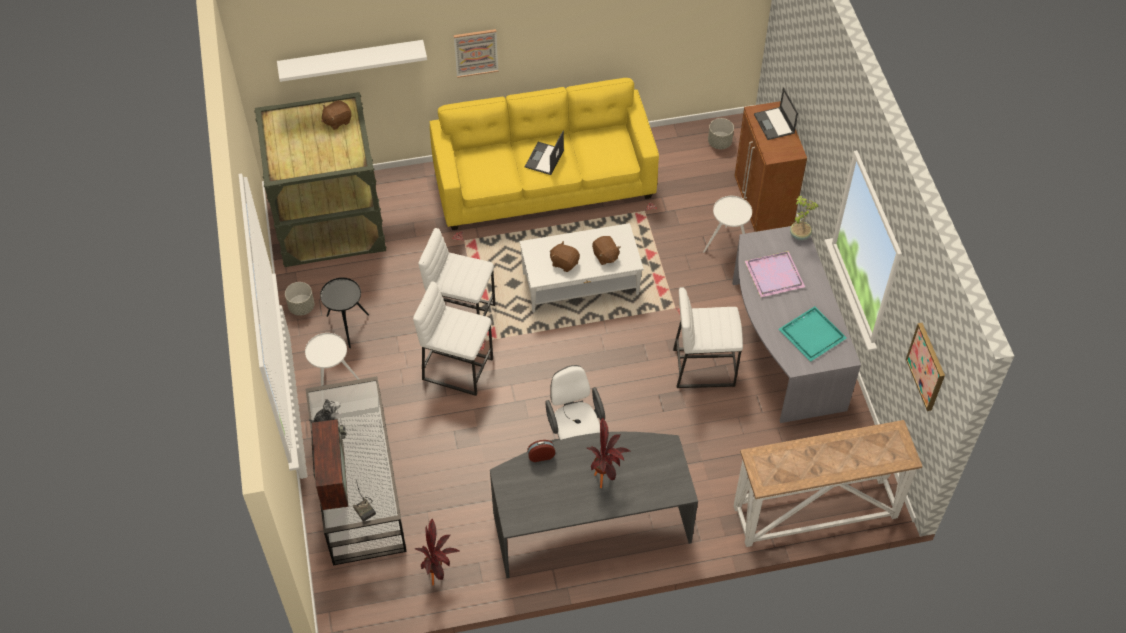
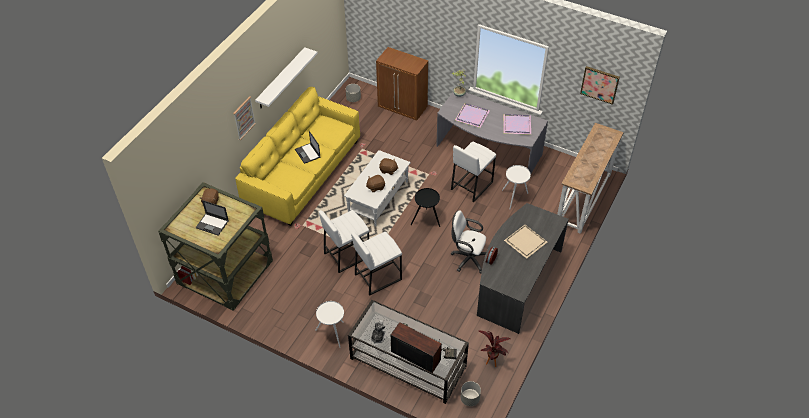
camera: 50 degrees left, 5 degrees down
white shelf [277,40,427,82] -> white shelf moved to [255,47,318,108]
grey planter [285,282,315,316] -> grey planter moved to [460,381,481,406]
black side table [320,277,369,348] -> black side table moved to [411,188,440,227]
potted plant [587,418,630,488] -> beige tray [504,225,547,259]
white side table [703,196,752,252] -> white side table moved to [502,165,531,209]
laptop [754,87,798,140] -> laptop moved to [196,200,229,236]
turquoise tray [779,306,847,362] -> purple tray [503,114,531,135]

